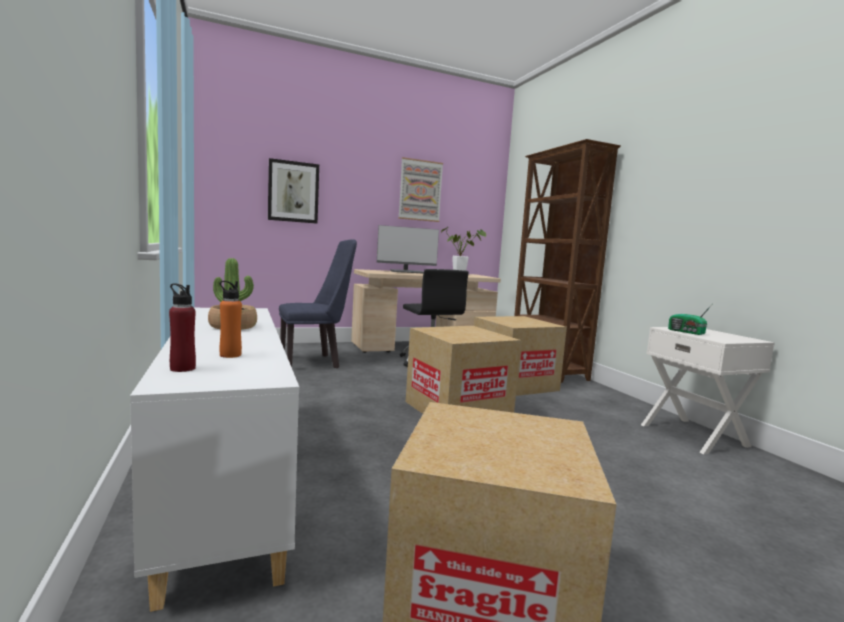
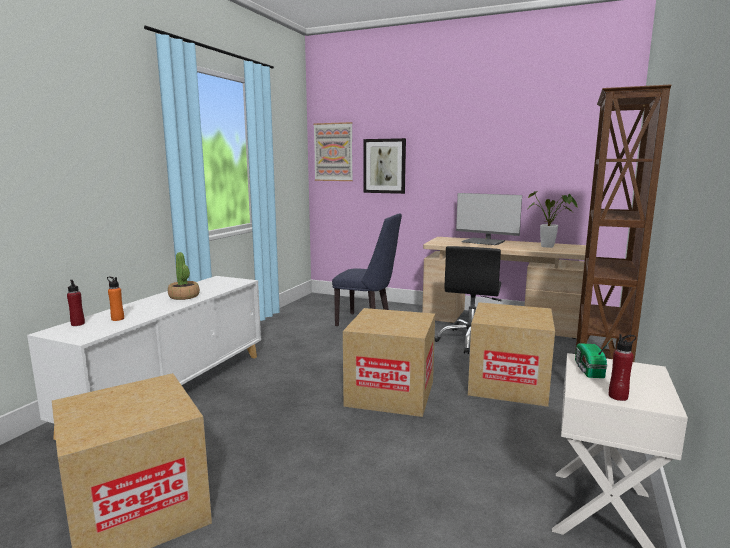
camera: 45 degrees right, 5 degrees up
picture [398,157,443,222] -> picture moved to [313,122,353,181]
none -> red bottle [609,334,636,401]

